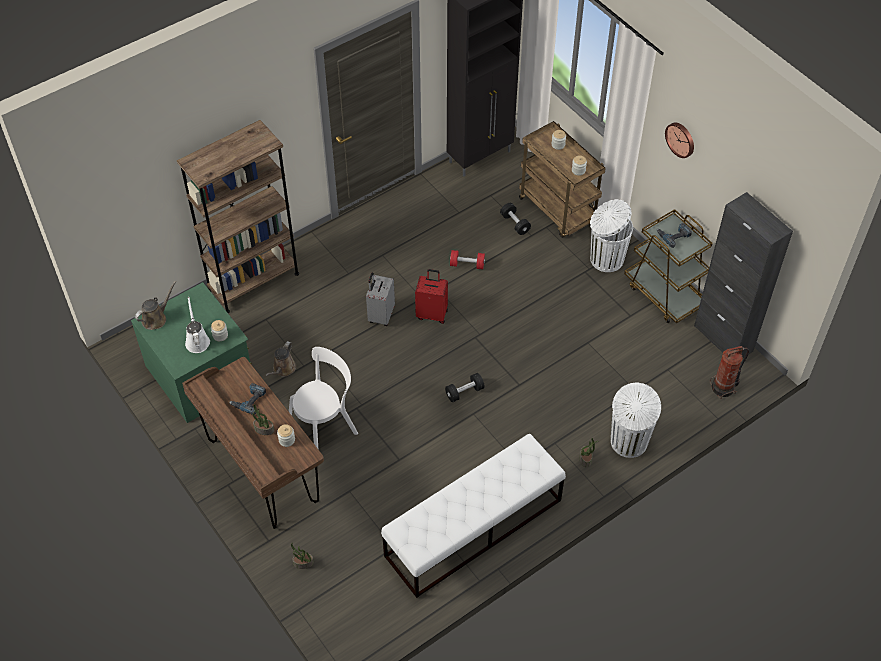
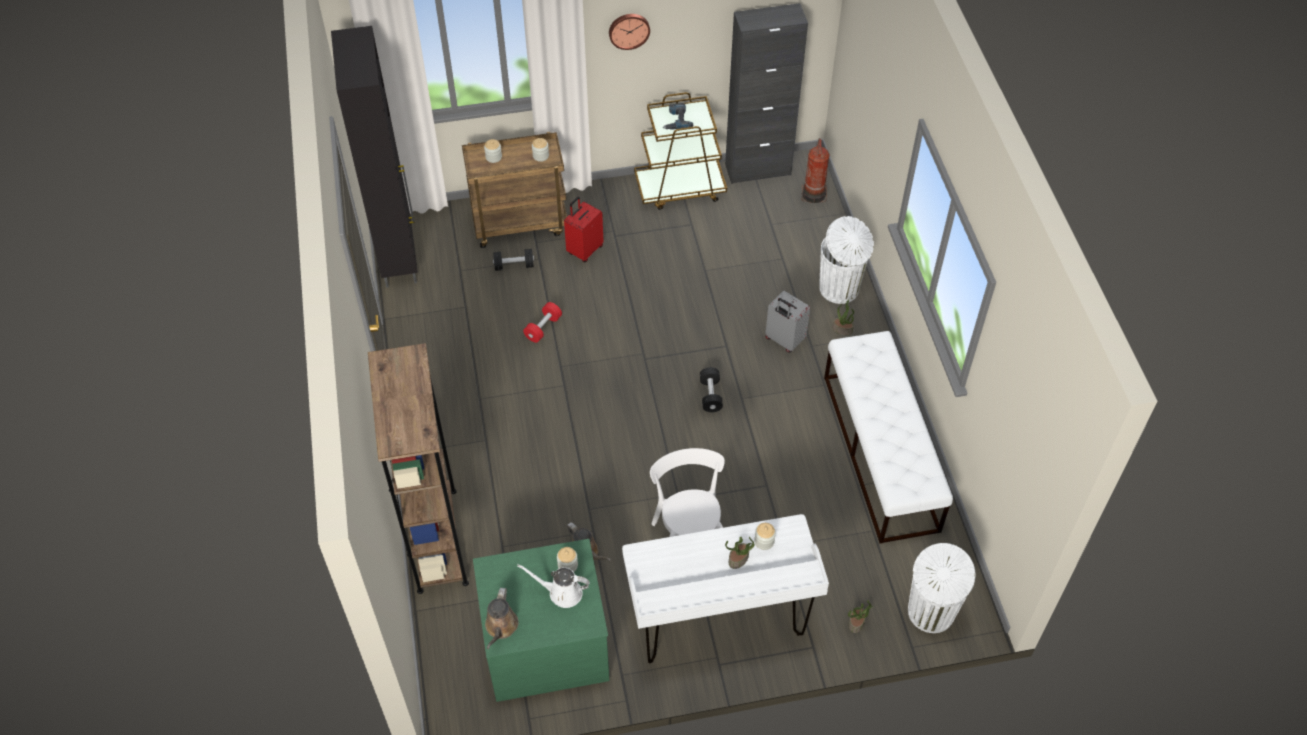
camera: 65 degrees left, 0 degrees up
brown watering can [135,281,176,330] -> brown watering can turned 150 degrees counterclockwise [485,588,519,649]
brown desk [182,357,324,529] -> white desk [622,514,829,663]
power drill [230,383,266,415] -> none
grey suitcase [366,272,395,326] -> grey suitcase moved to [765,291,810,353]
red suitcase [415,269,448,324] -> red suitcase moved to [564,197,603,262]
white trash can [590,199,633,272] -> white trash can moved to [908,543,975,633]

